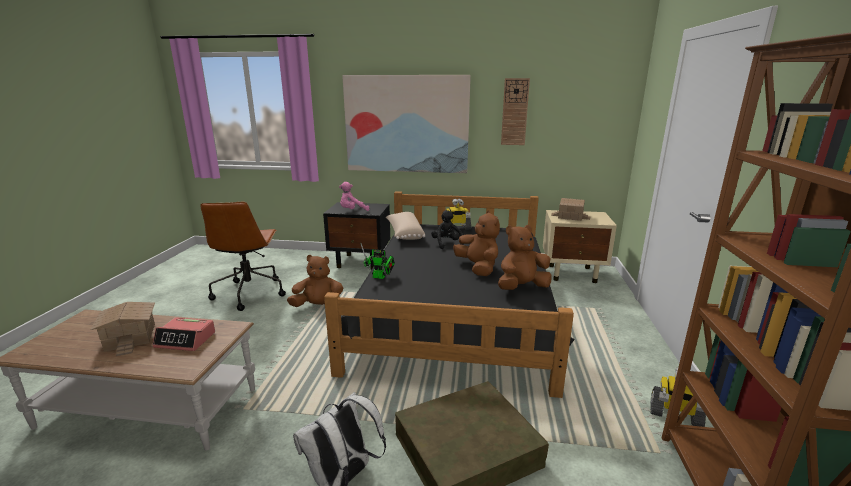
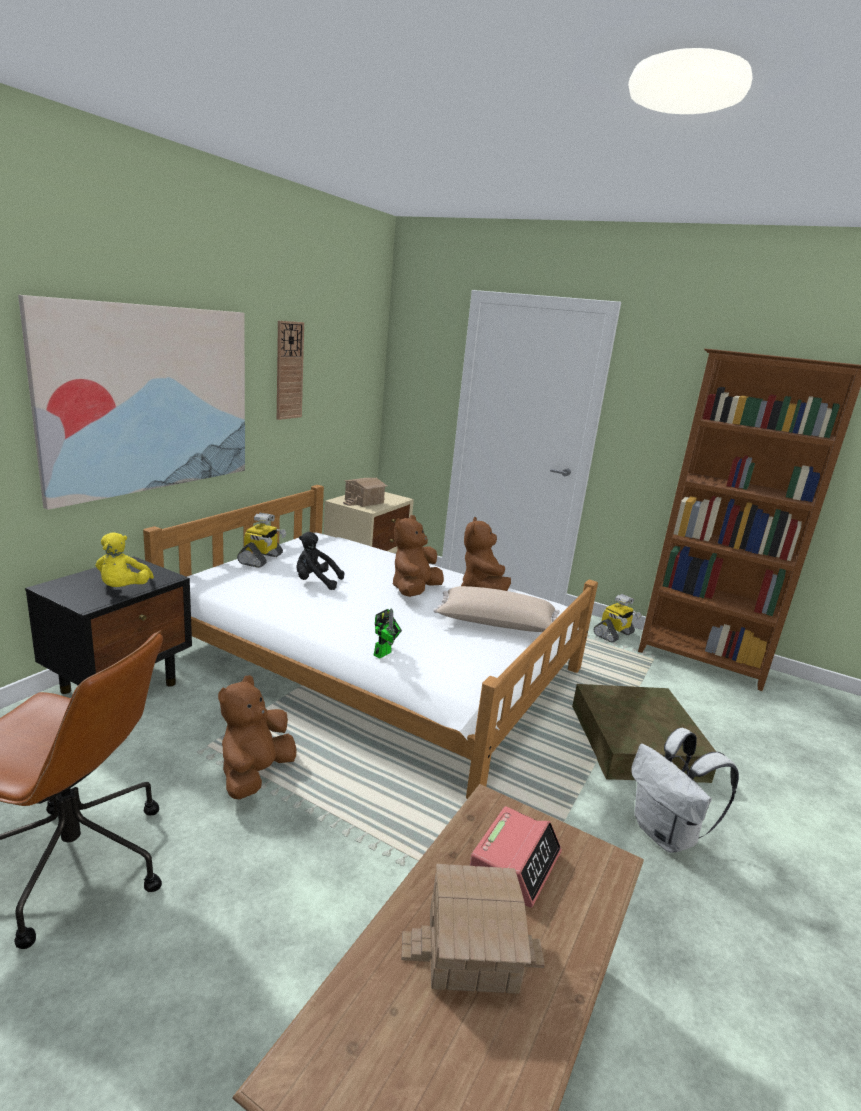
camera: 70 degrees left, 0 degrees up
black bed [324,191,575,398] -> white bed [143,485,598,799]
pink plush toy [339,182,370,211] -> yellow plush toy [95,532,154,587]
beige pillow [386,212,425,240] -> beige pillow moved to [433,586,560,632]
brown plush toy [453,211,500,276] -> brown plush toy turned 60 degrees counterclockwise [393,515,444,597]

